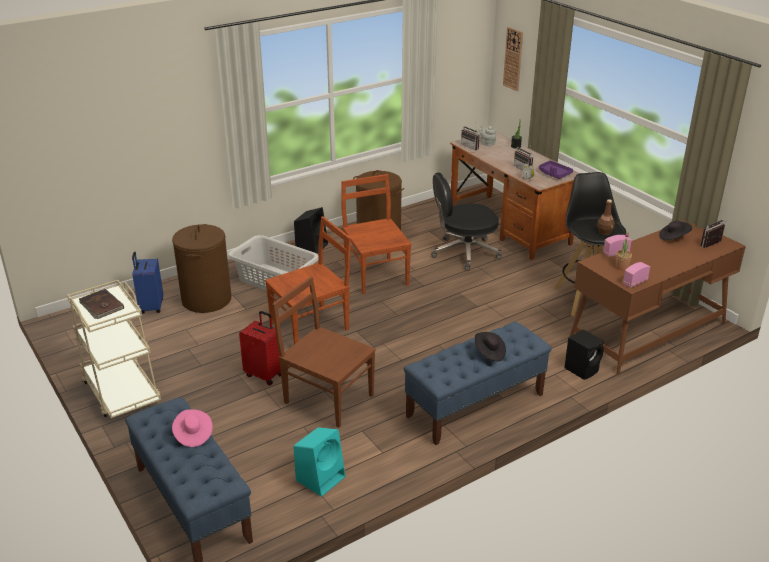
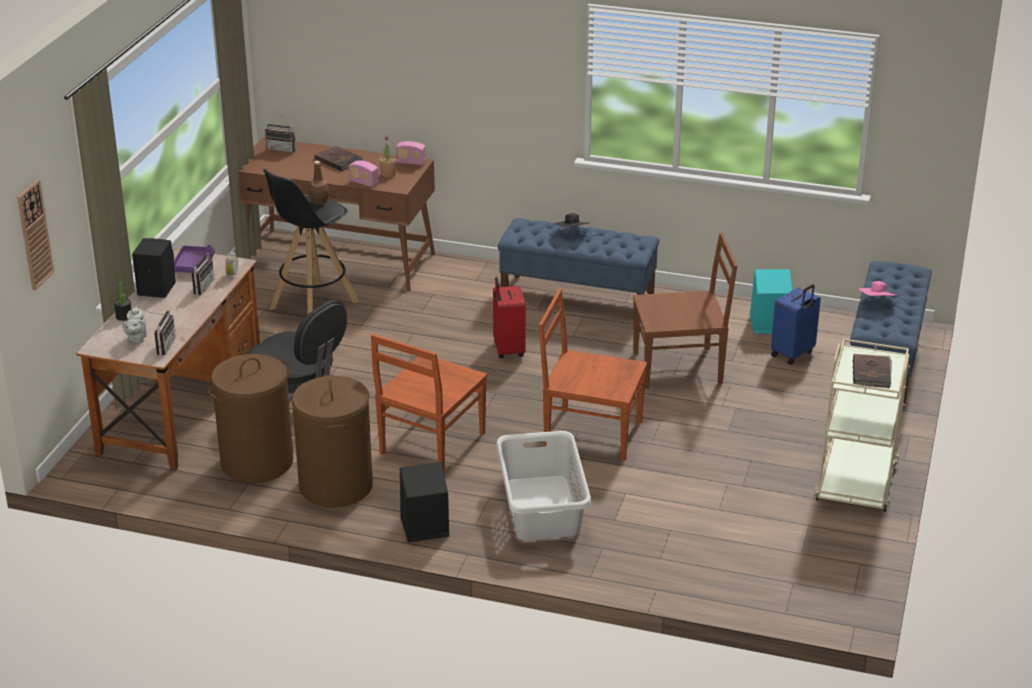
camera: 130 degrees left, 0 degrees up
blue suitcase [132,252,163,314] -> blue suitcase moved to [771,284,821,365]
brown laundry basket [172,224,231,313] -> brown laundry basket moved to [207,354,293,483]
red suitcase [239,311,281,386] -> red suitcase moved to [493,277,526,358]
brown chair [272,277,376,428] -> brown chair turned 90 degrees counterclockwise [633,232,737,389]
black speaker [564,329,604,380] -> black speaker moved to [132,238,176,298]
black hat [659,221,692,240] -> none
none -> brown book [314,145,363,171]

